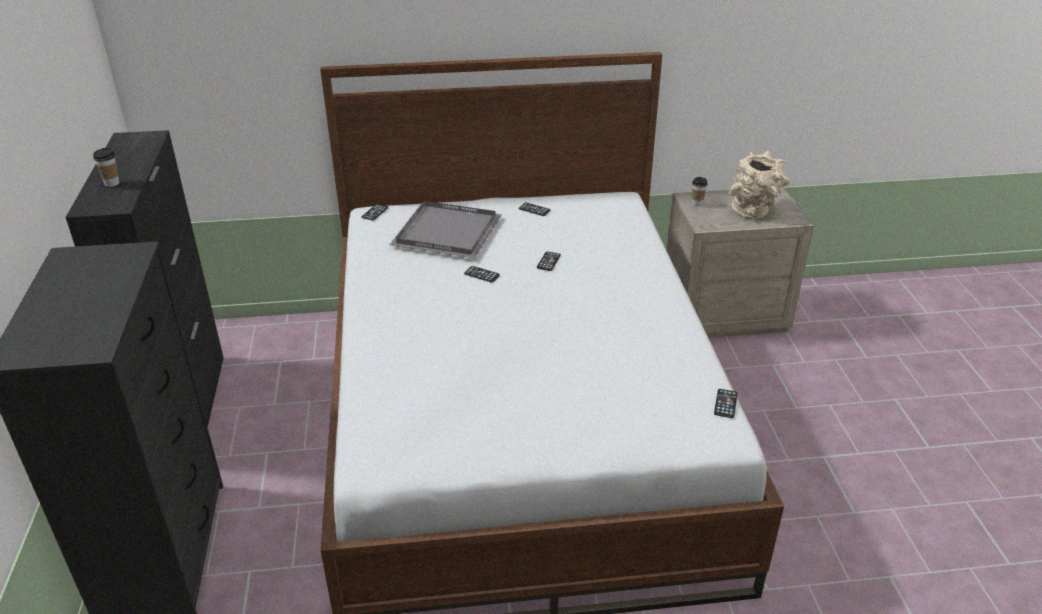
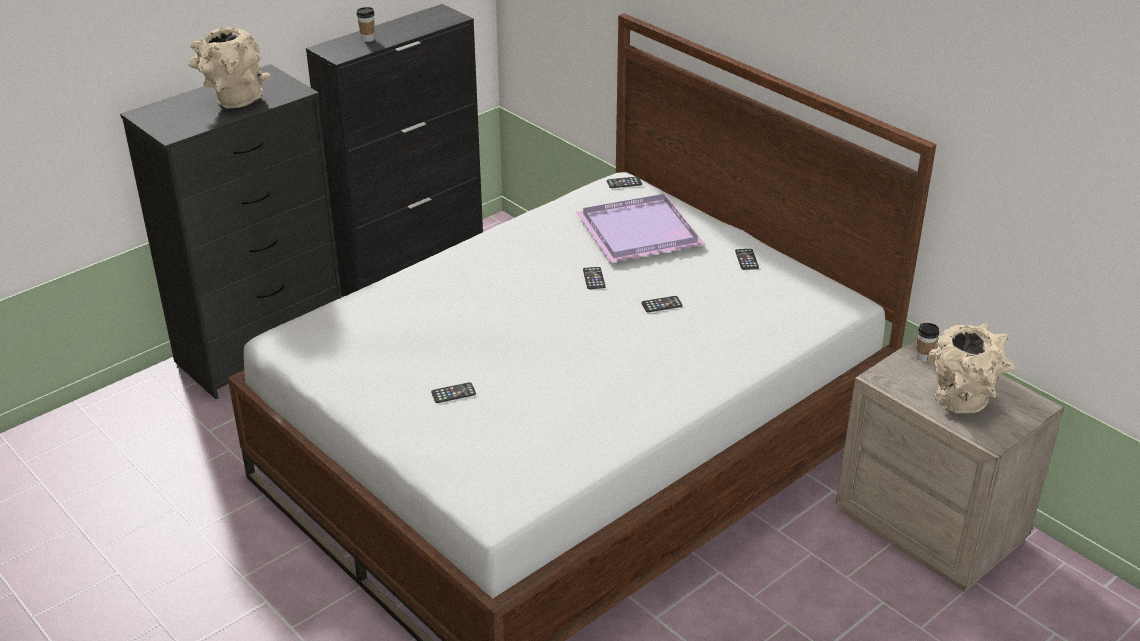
camera: 55 degrees right, 0 degrees up
grey tray [390,201,502,258] -> purple tray [576,194,706,262]
phone [714,389,738,418] -> phone moved to [431,382,476,403]
none -> beige vase [189,27,271,109]

